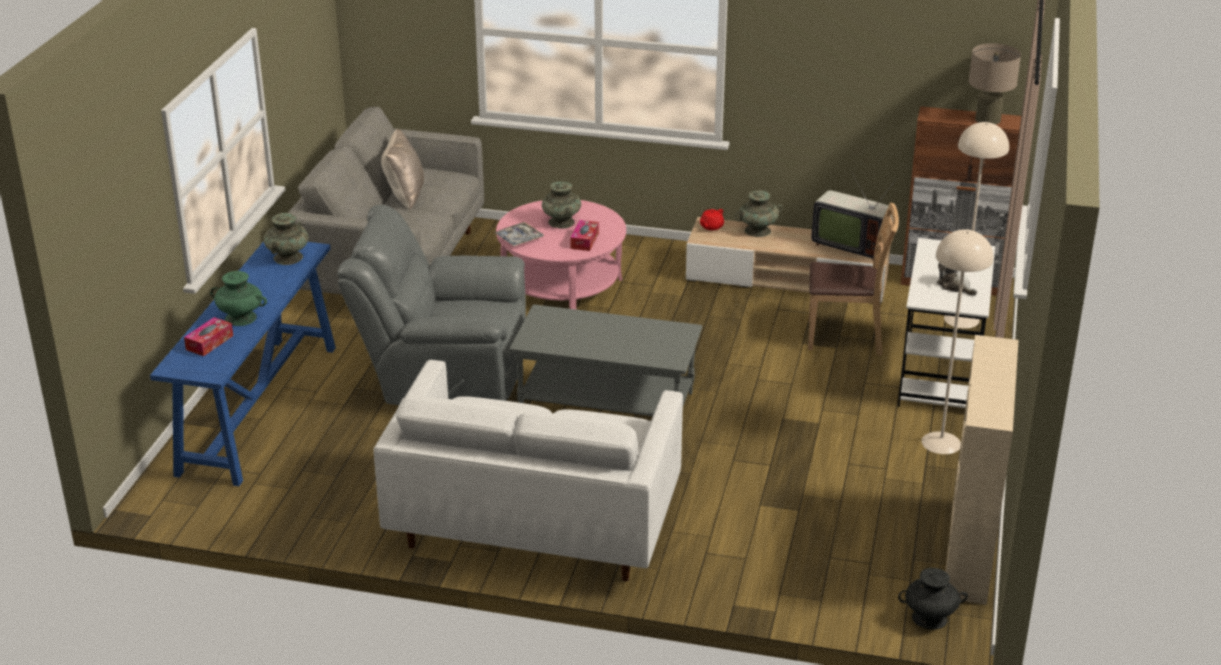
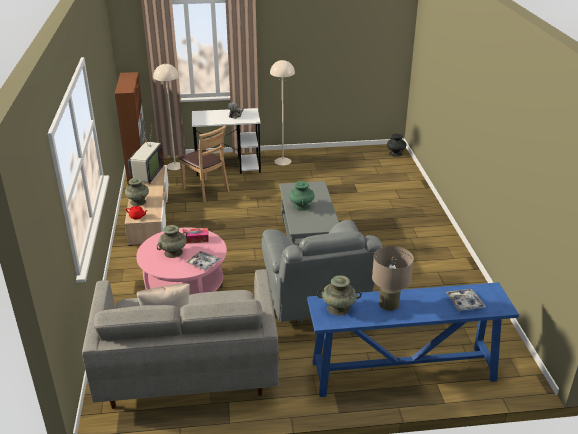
camera: 110 degrees left, 0 degrees up
tissue box [184,317,233,356] -> tray [446,289,486,311]
green vase [210,271,267,326] -> green vase moved to [289,181,315,211]
white sofa [374,360,683,581] -> none
brown chair [808,203,899,356] -> brown chair turned 150 degrees clockwise [179,126,229,202]
beige bookcase [946,335,1019,605] -> none
beige table lamp [969,43,1021,125] -> beige table lamp moved to [372,246,414,311]

